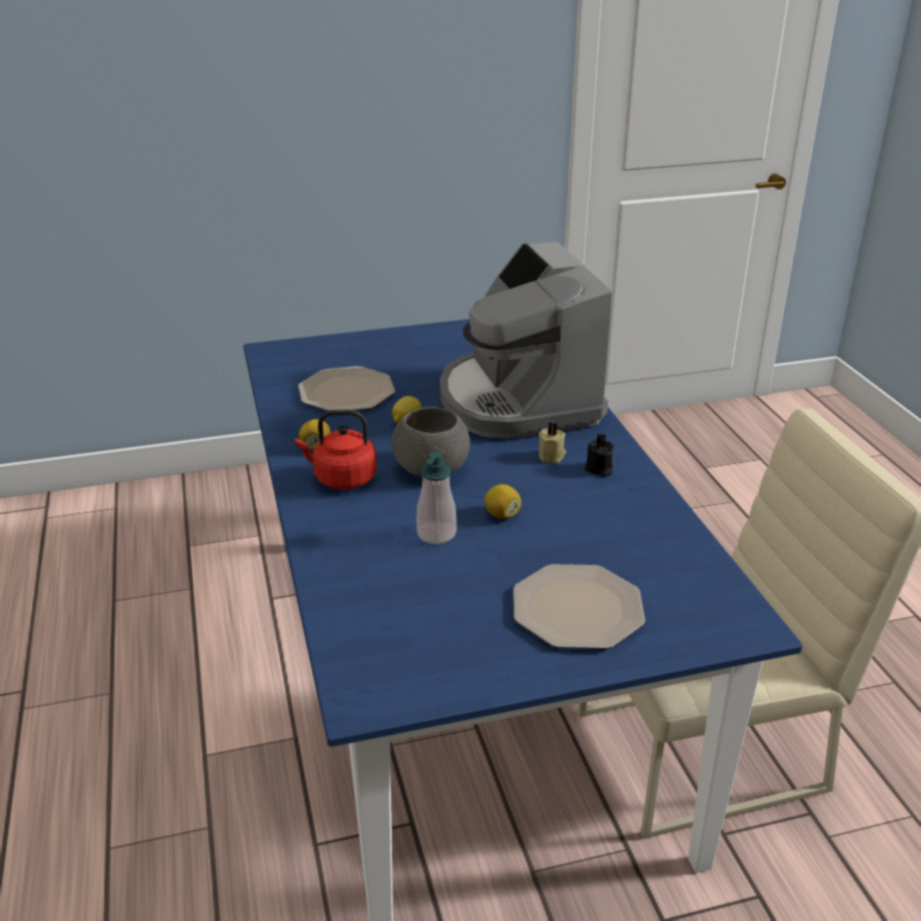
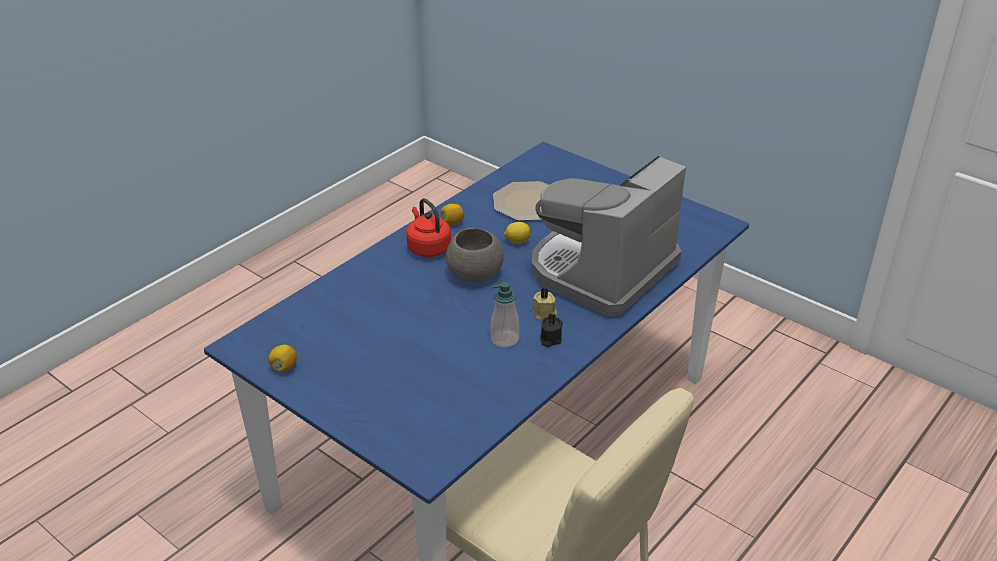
camera: 55 degrees right, 5 degrees up
soap dispenser [417,452,457,544] -> soap dispenser moved to [490,282,519,347]
lemon [484,484,521,519] -> lemon moved to [268,345,297,372]
plate [513,564,645,649] -> none

